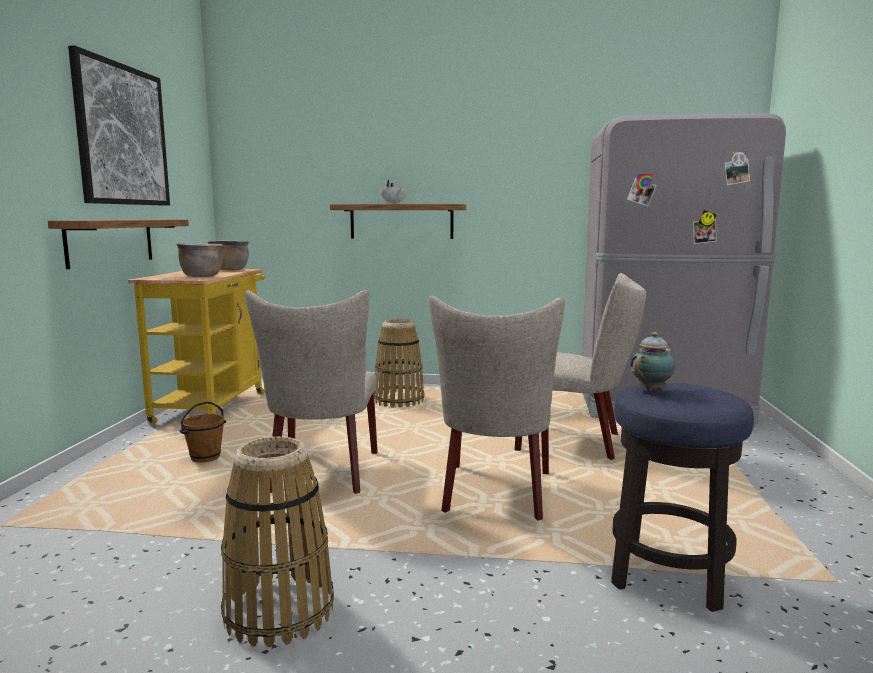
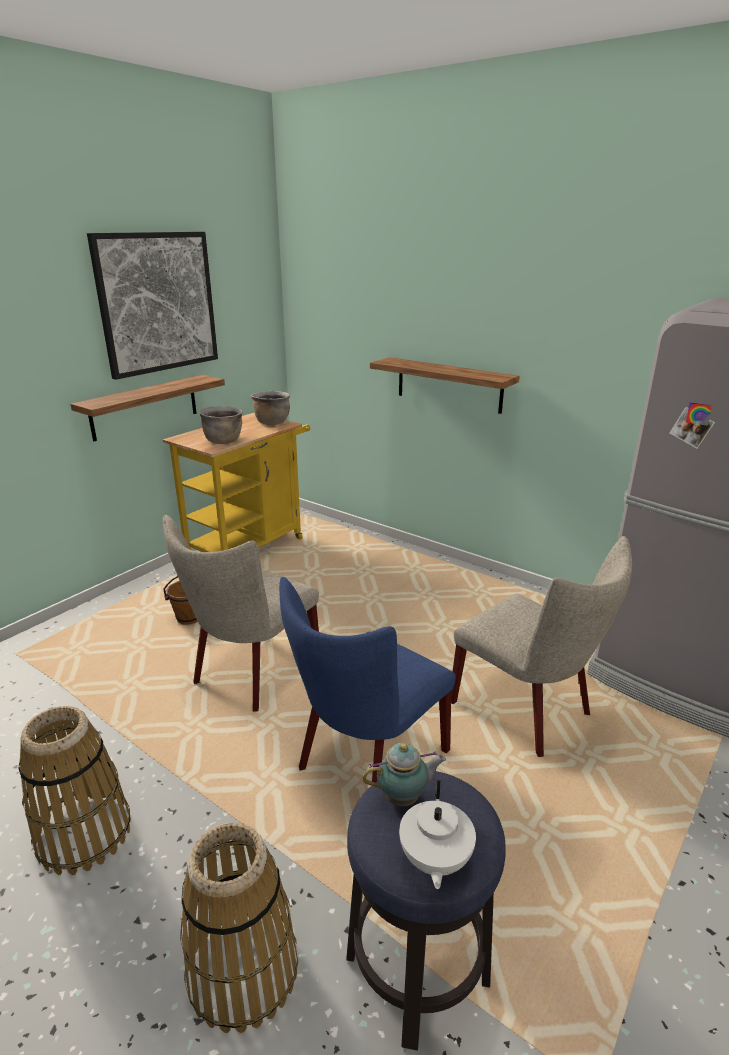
camera: 30 degrees right, 15 degrees up
basket [374,319,425,408] -> basket moved to [180,822,298,1033]
white teapot [380,180,407,204] -> white teapot moved to [399,779,476,889]
beige chair [429,296,565,520] -> blue chair [279,577,456,783]

